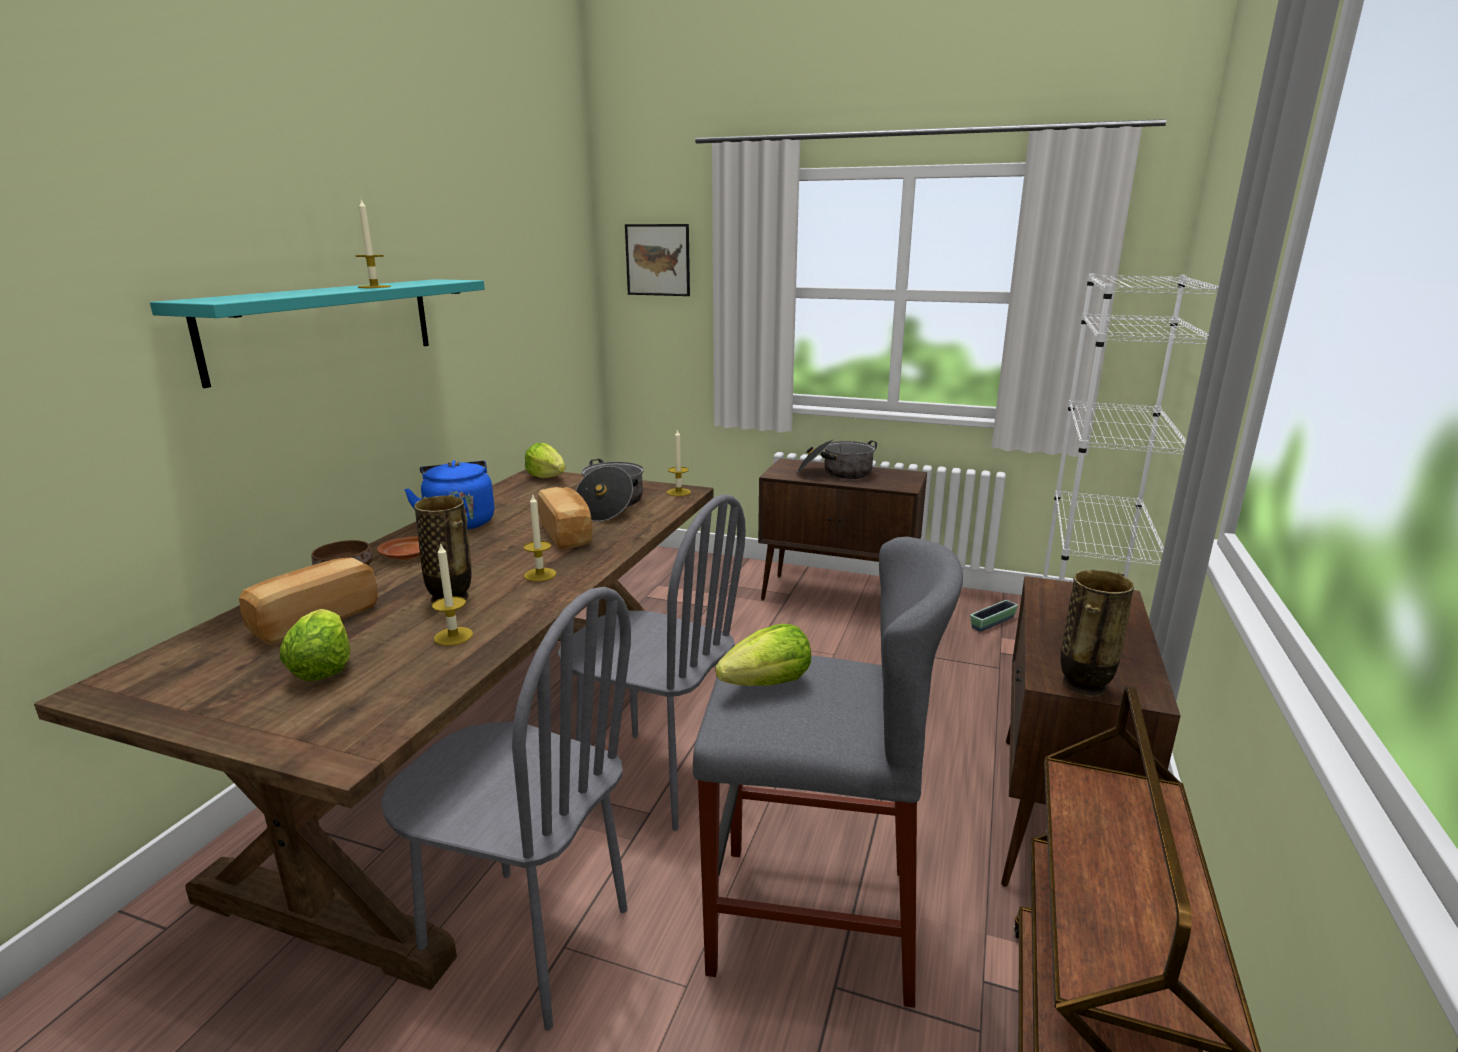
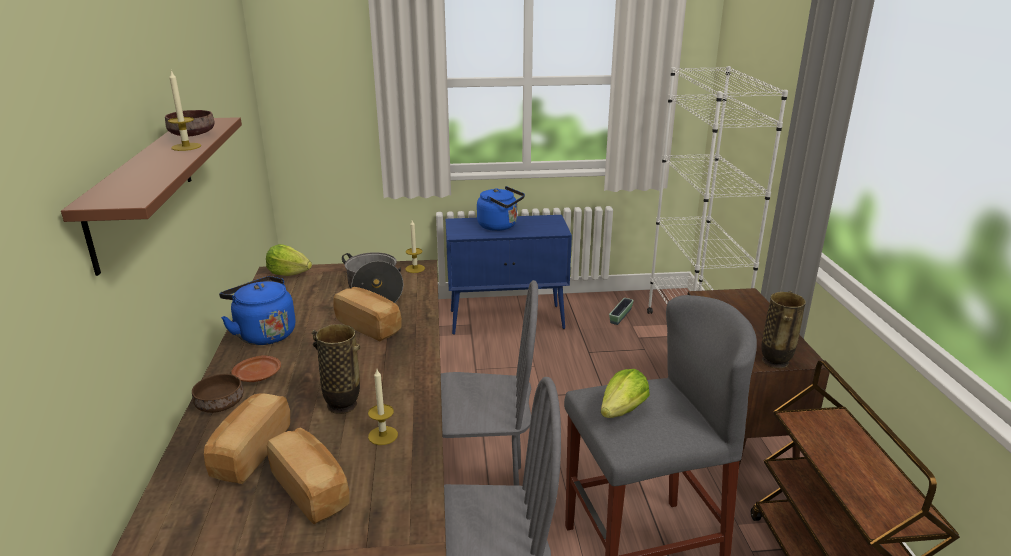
camera: 25 degrees left, 5 degrees up
turquoise shelf [150,279,485,388] -> brown shelf [61,117,242,276]
lettuce [280,609,351,681] -> bread [267,428,350,525]
candle [524,493,556,581] -> none
picture [625,224,690,296] -> none
brown cabinet [758,458,927,601] -> blue cabinet [446,215,572,335]
cooking pot [797,439,877,479] -> blue kettle [477,186,525,231]
none -> brown bowl [165,110,214,136]

